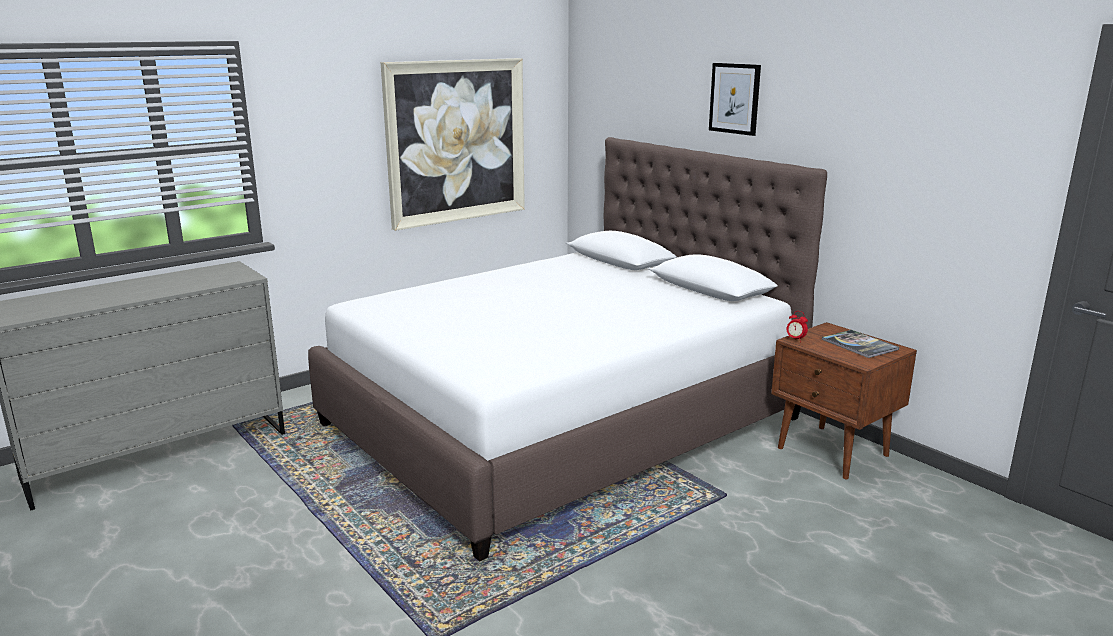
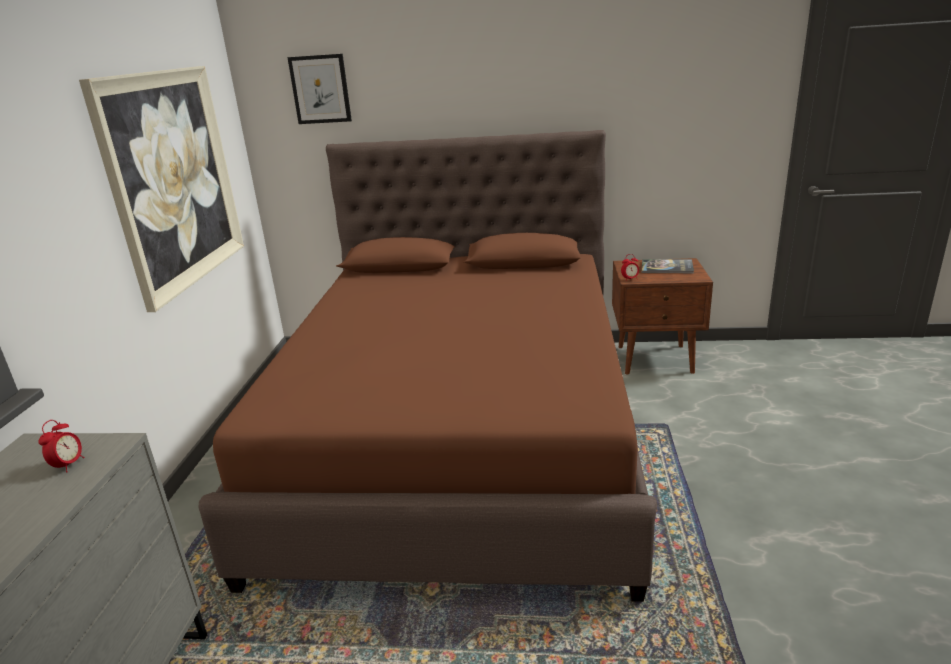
camera: 45 degrees left, 5 degrees up
white bed [308,137,827,562] -> brown bed [199,130,657,602]
picture [709,63,761,136] -> picture moved to [287,54,352,124]
none -> alarm clock [38,420,85,472]

